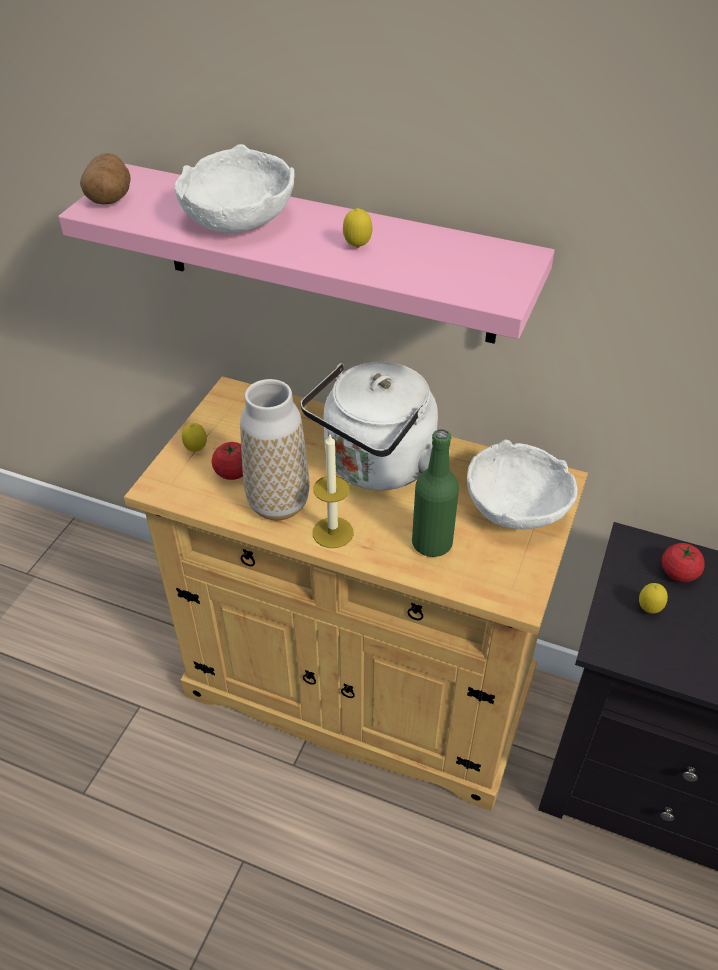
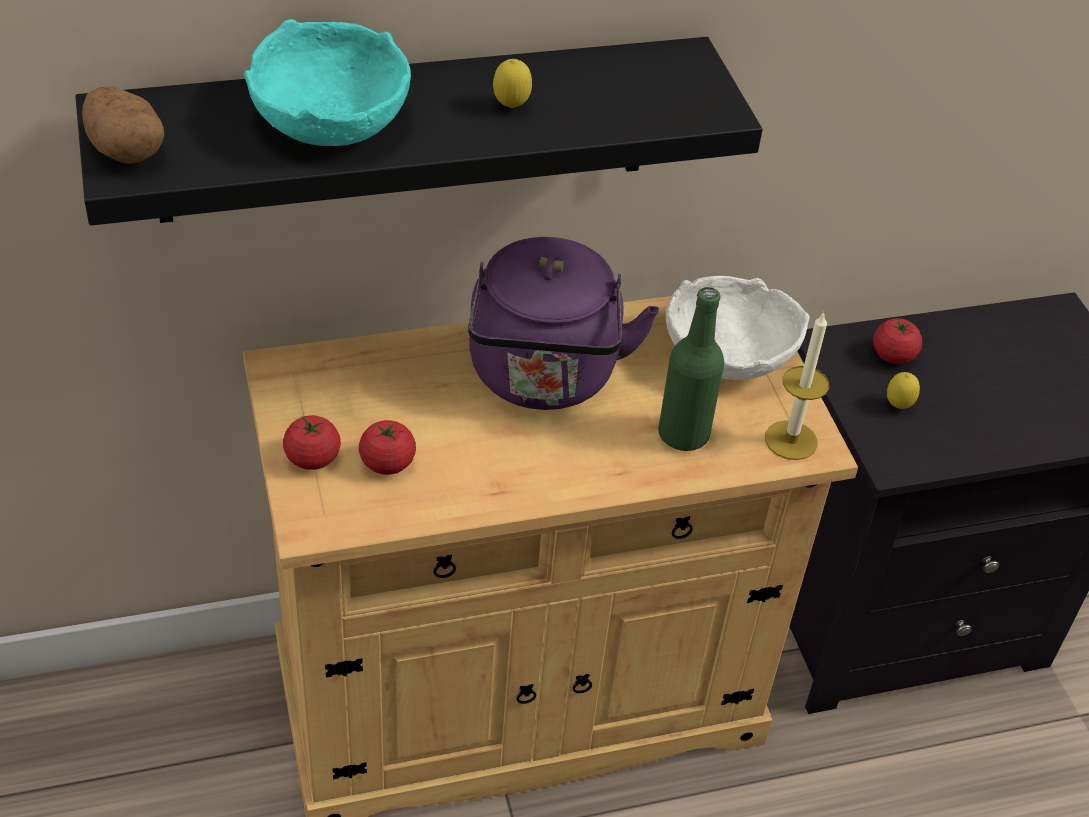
camera: 40 degrees left, 0 degrees up
pink shelf [58,164,555,344] -> black shelf [75,37,762,226]
white bowl [174,144,295,233] -> turquoise bowl [244,19,411,146]
lemon [182,423,207,452] -> tomato [283,415,341,470]
vase [240,379,309,520] -> none
white kettle [300,362,451,491] -> purple kettle [468,237,659,410]
candle [313,434,354,548] -> candle moved to [765,311,829,460]

